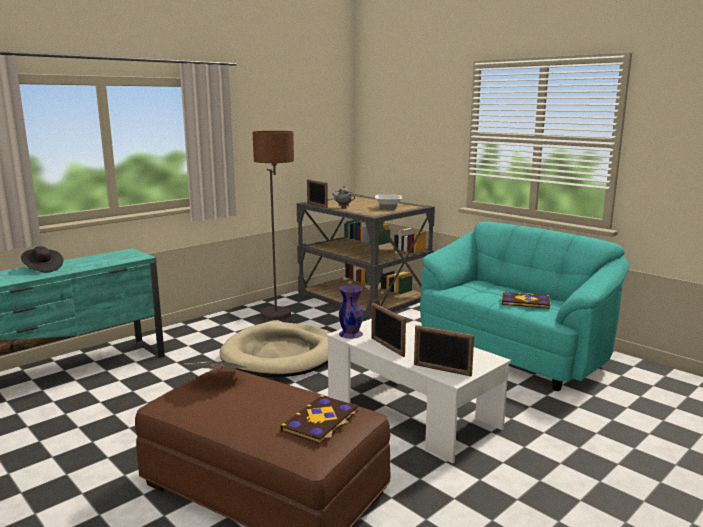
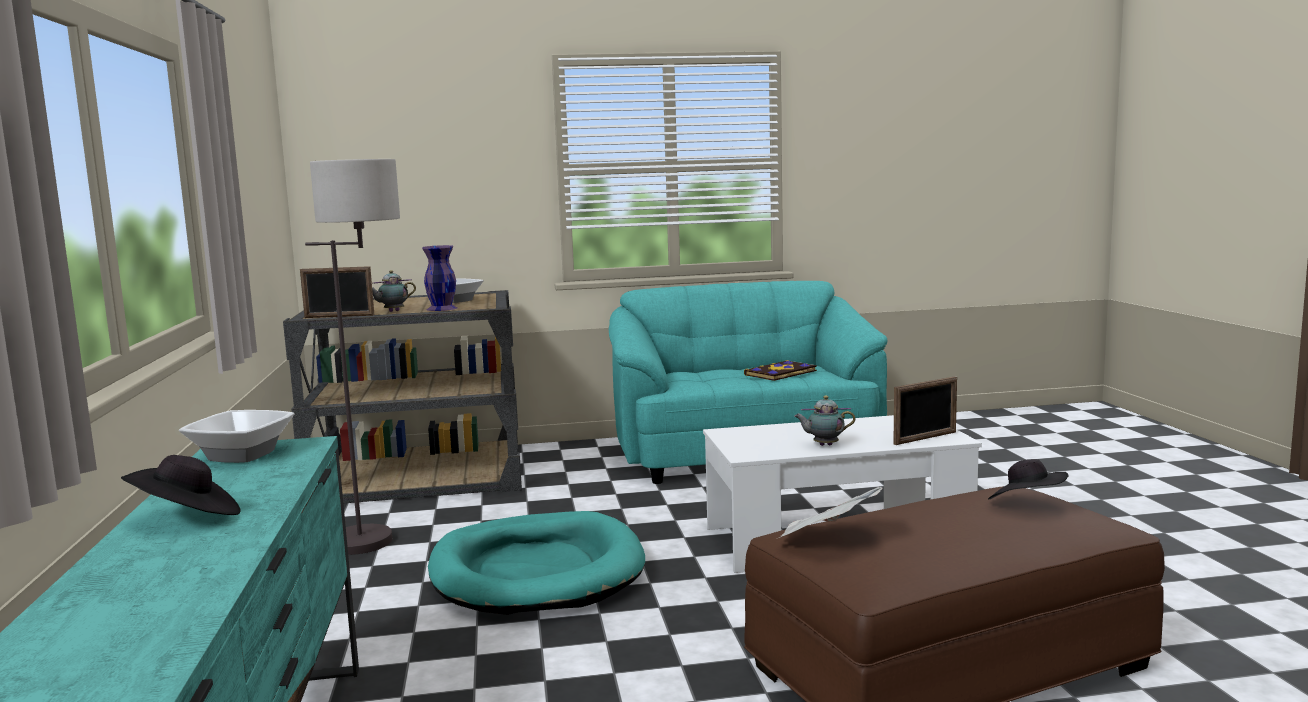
camera: 55 degrees left, 5 degrees down
beige dog bed [219,322,331,378] -> turquoise dog bed [428,511,645,615]
brown floor lamp [253,131,294,320] -> grey floor lamp [305,159,400,555]
book [280,395,358,445] -> black hat [988,459,1068,500]
purple vase [339,285,363,339] -> purple vase moved to [422,245,458,311]
picture frame [371,303,406,357] -> teapot [794,395,855,446]
none -> bowl [179,410,294,463]

